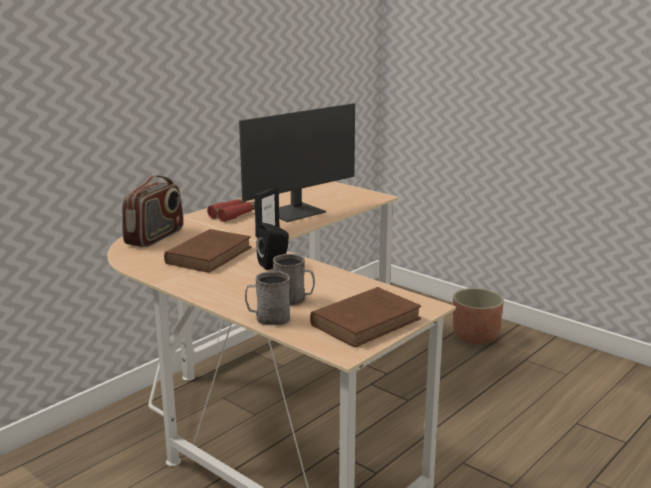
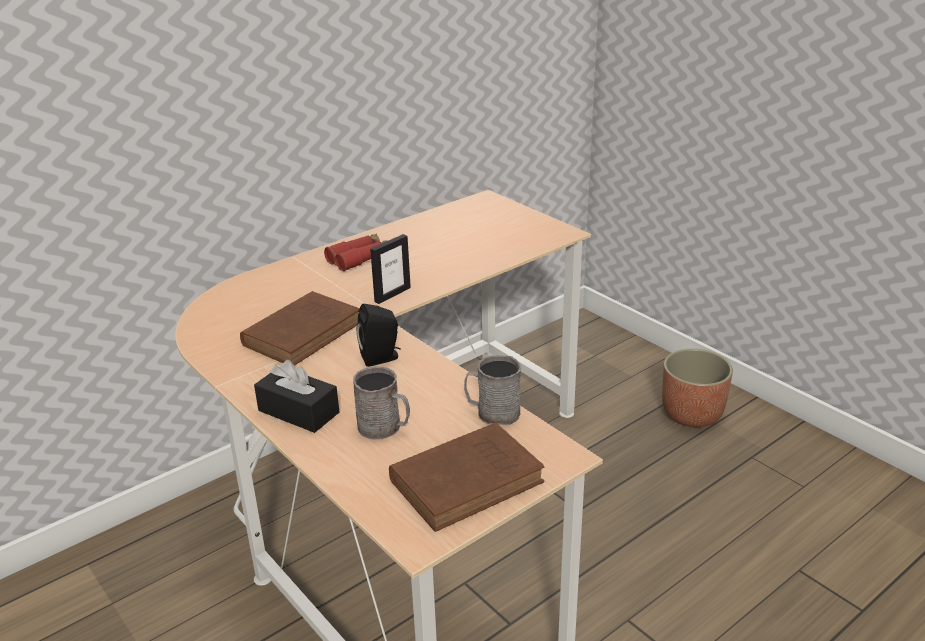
camera: 10 degrees right, 10 degrees up
radio [122,175,184,247] -> none
monitor [239,103,355,222] -> none
grey mug [245,271,290,325] -> grey mug moved to [464,355,521,425]
none -> black tissue box [254,360,340,433]

